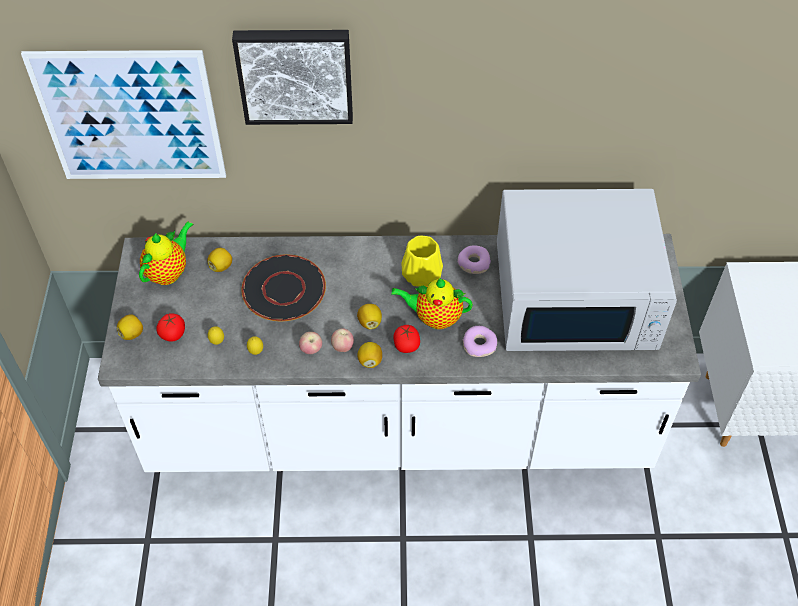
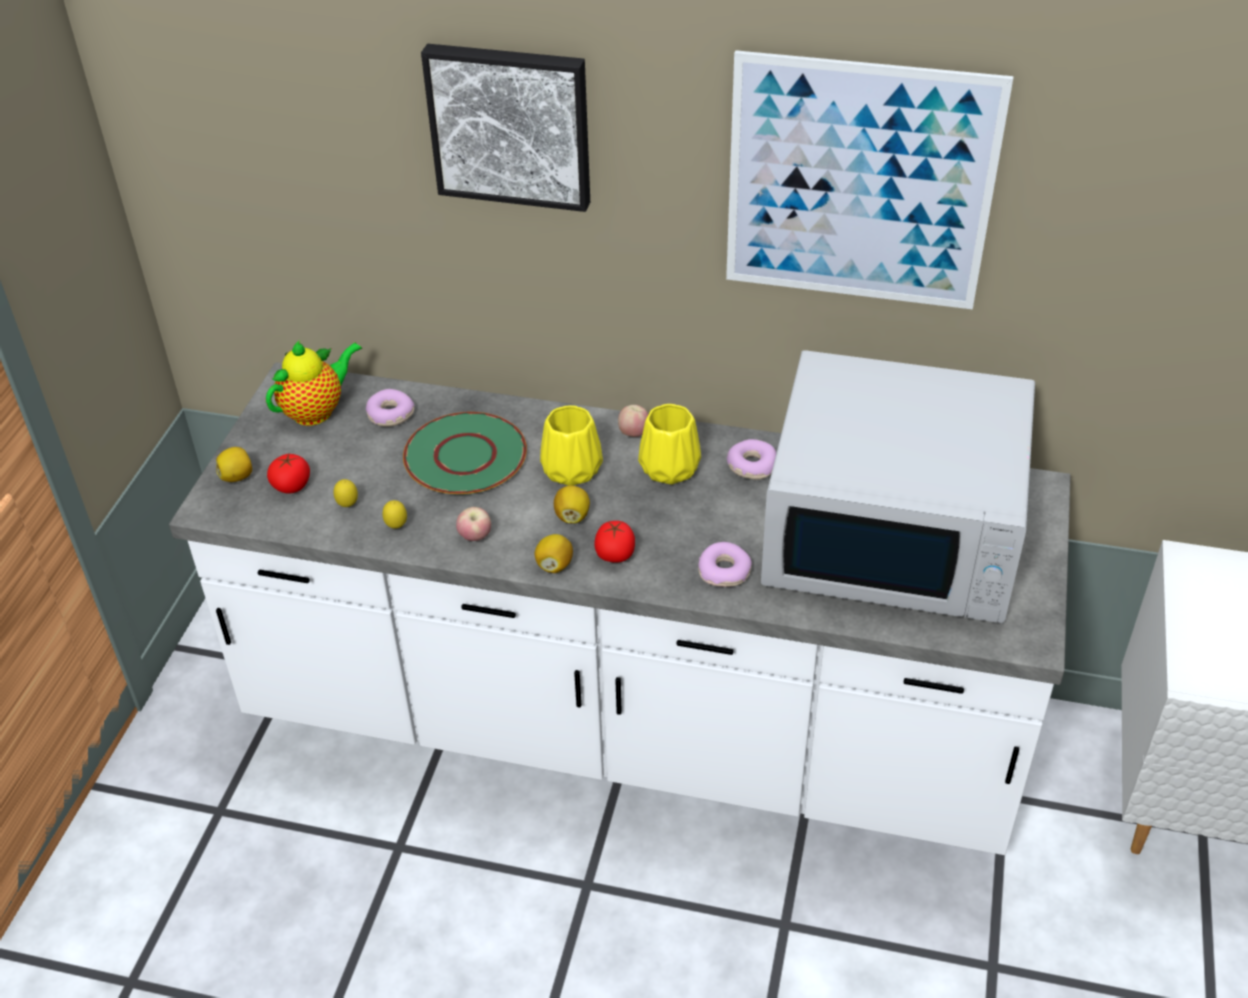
camera: 15 degrees right, 10 degrees down
picture [21,50,226,179] -> picture moved to [726,50,1014,309]
lemon [208,248,232,272] -> donut [366,389,414,427]
black plate [241,254,326,321] -> green plate [403,412,527,495]
apple [331,328,354,352] -> apple moved to [618,405,648,437]
teapot [391,278,473,329] -> none
none -> yellow vase [540,405,603,486]

